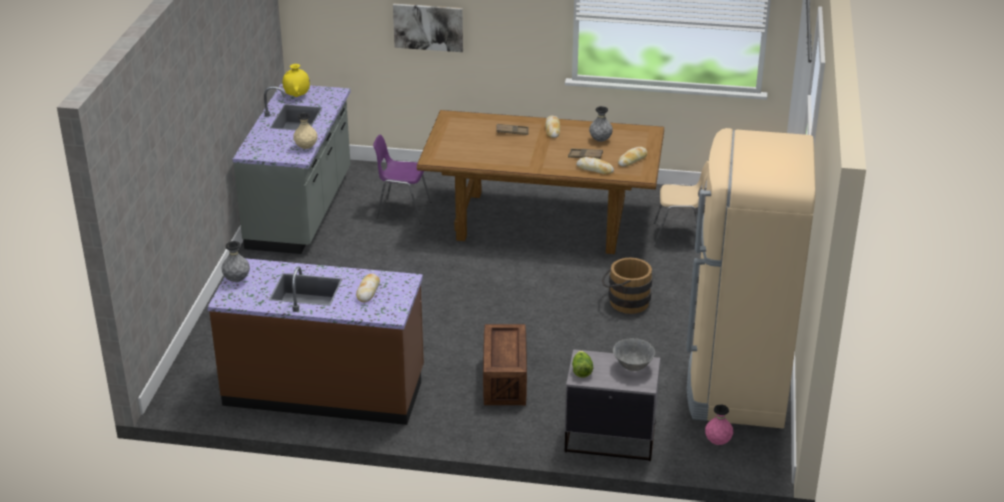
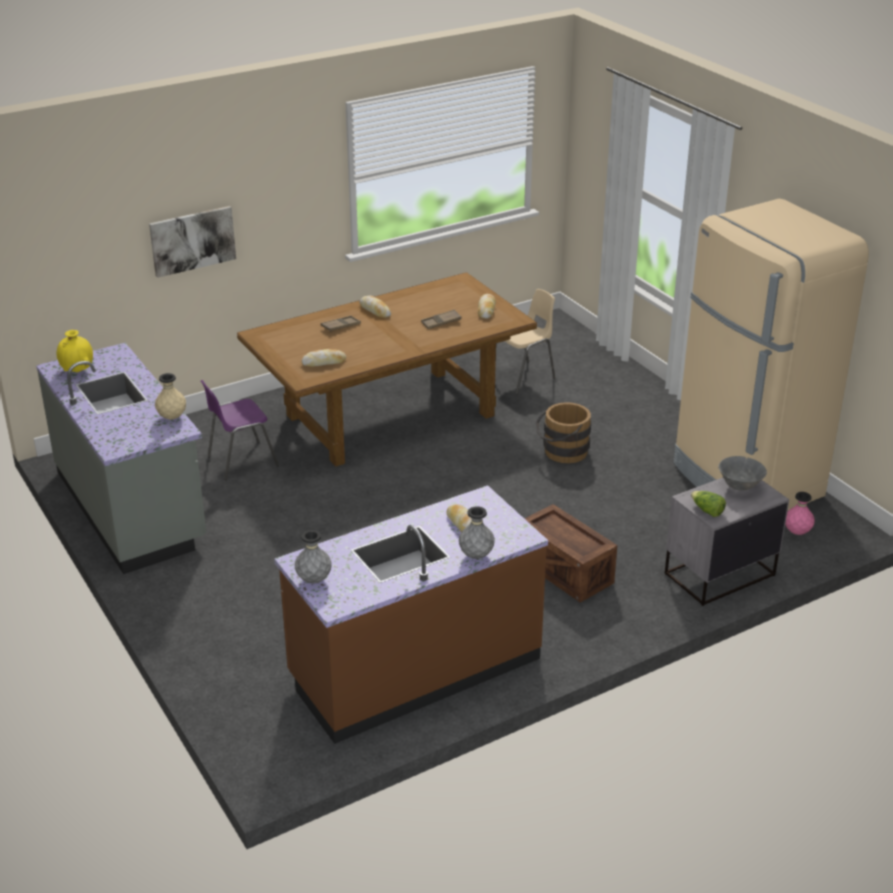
camera: 40 degrees left, 0 degrees up
bread [576,157,614,175] -> bread moved to [301,349,346,367]
grey vase [589,106,613,142] -> grey vase moved to [459,506,495,559]

